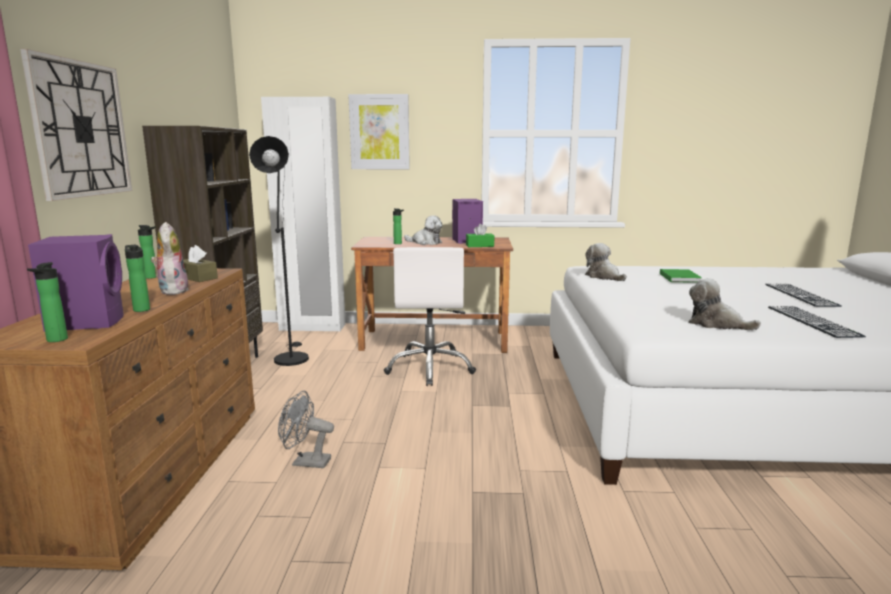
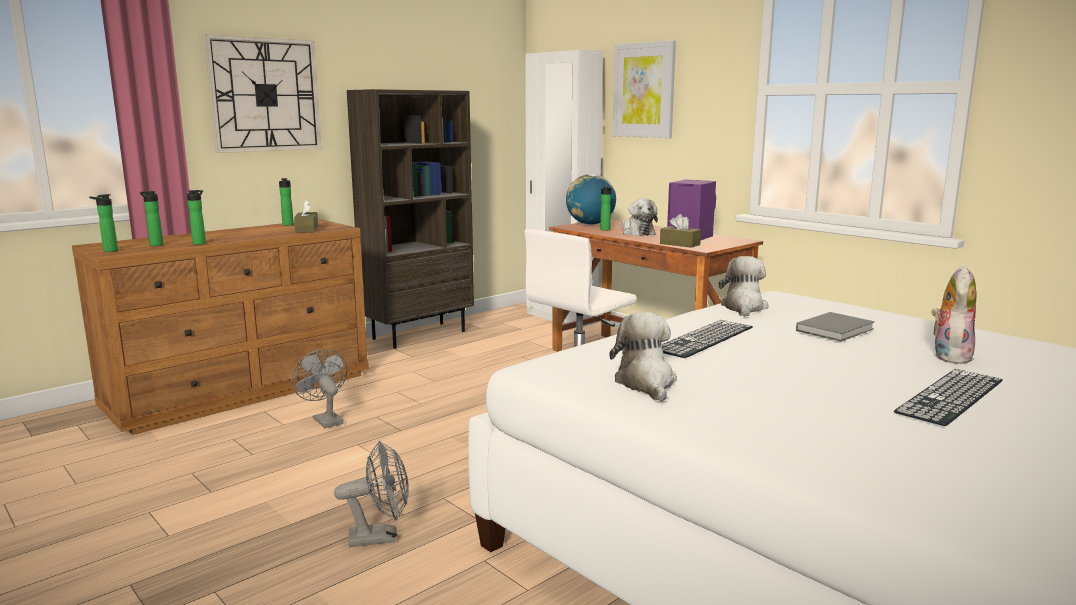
camera: 45 degrees right, 0 degrees up
purple speaker [28,234,124,332] -> bottle [140,191,163,246]
plush toy [151,222,189,295] -> plush toy moved to [932,265,976,364]
black floor lamp [249,136,309,366] -> none
green tissue box [466,224,494,247] -> brown tissue box [660,214,701,248]
green book [660,269,702,283] -> grey book [796,312,875,342]
keyboard [768,306,866,338] -> keyboard moved to [661,320,753,358]
none -> grey fan [334,441,409,547]
none -> globe [566,174,616,225]

